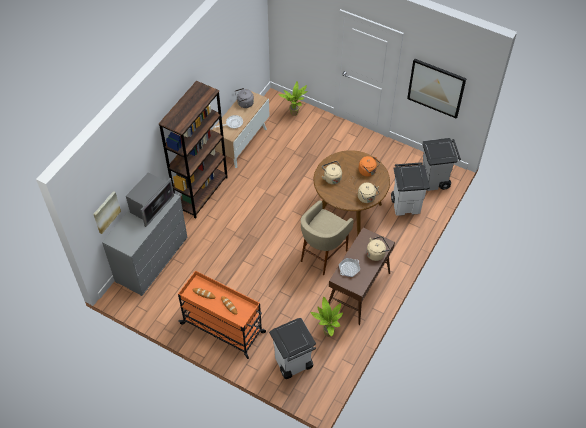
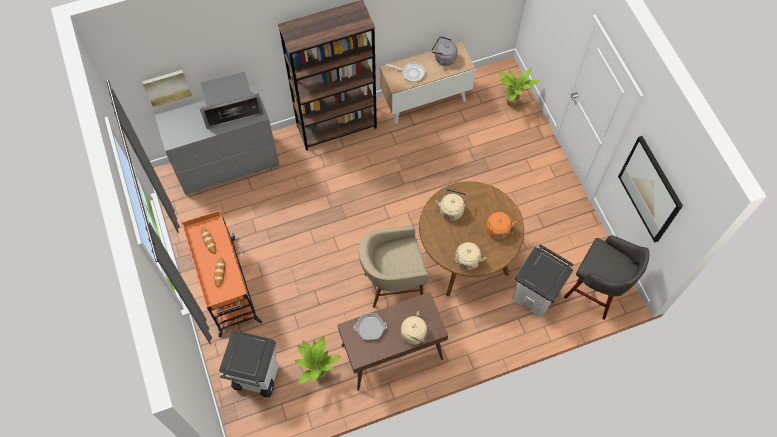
camera: 40 degrees right, 10 degrees up
grey trash can [422,138,461,191] -> grey stool [564,235,649,320]

